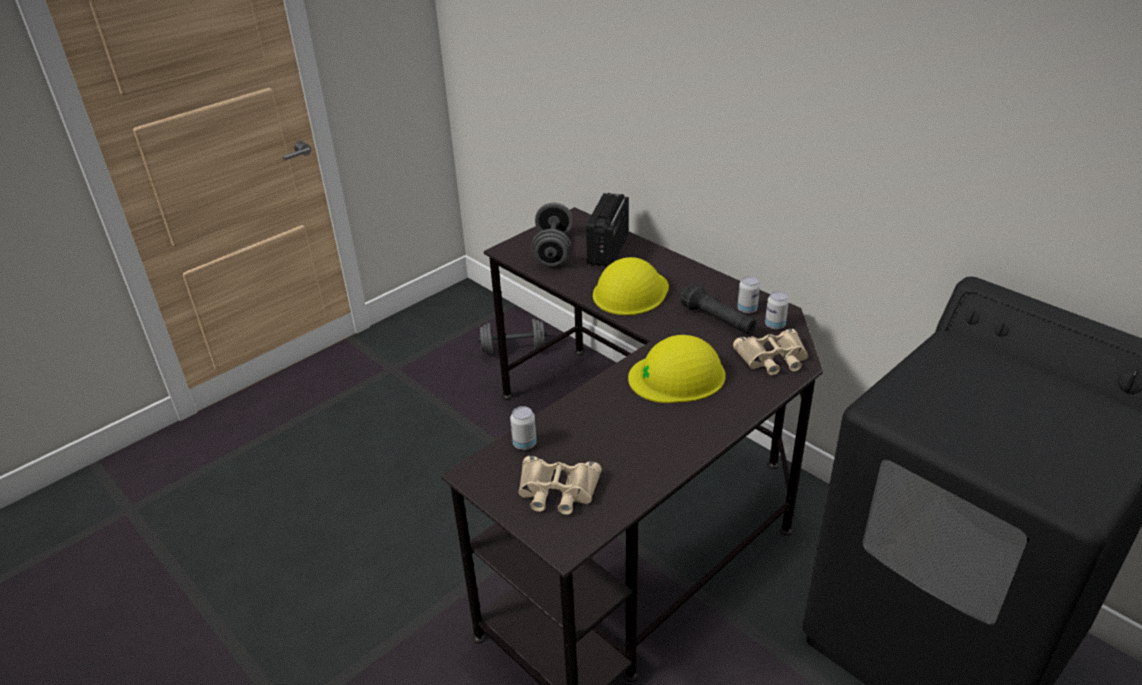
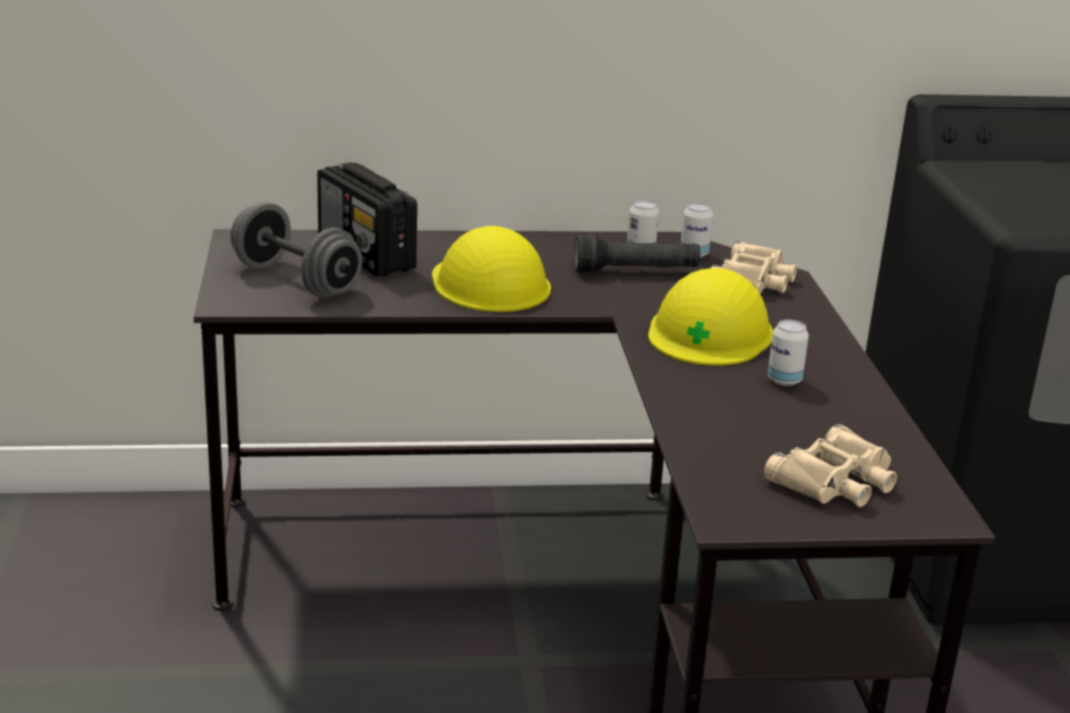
camera: 55 degrees left, 10 degrees down
grey dumbbell [478,319,547,355] -> none
can [510,406,537,450] -> can moved to [768,320,809,386]

